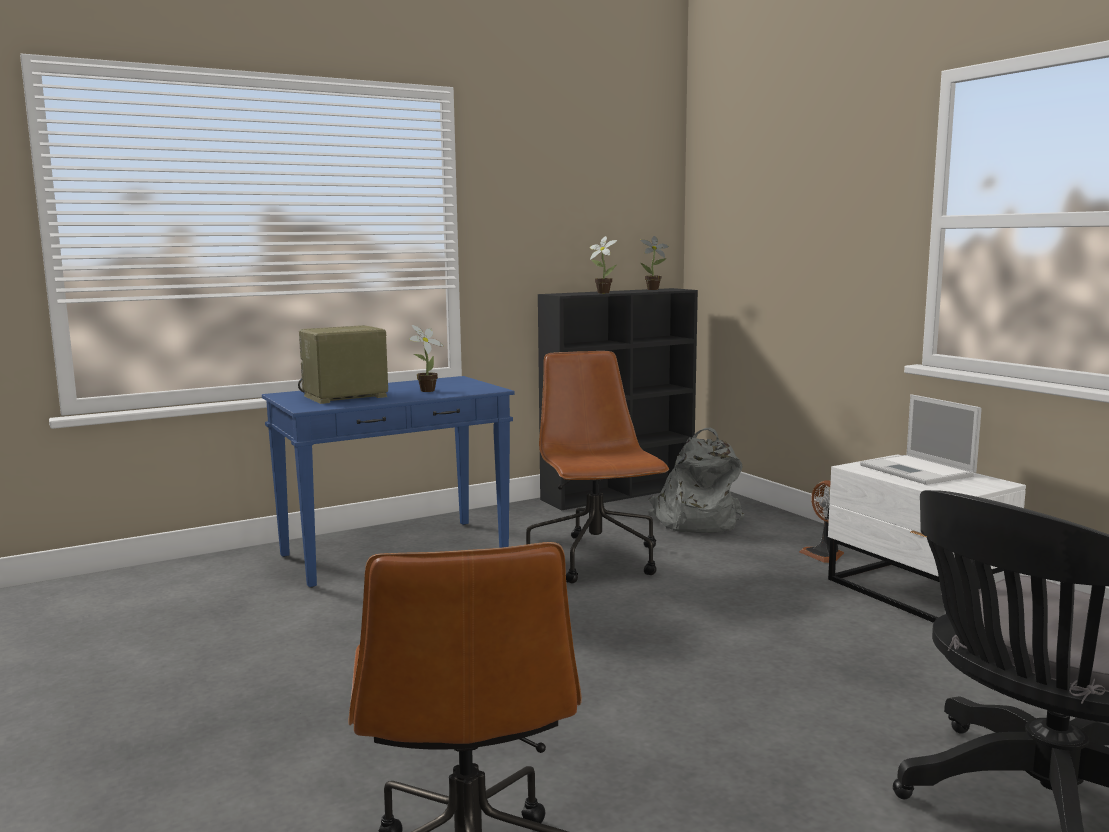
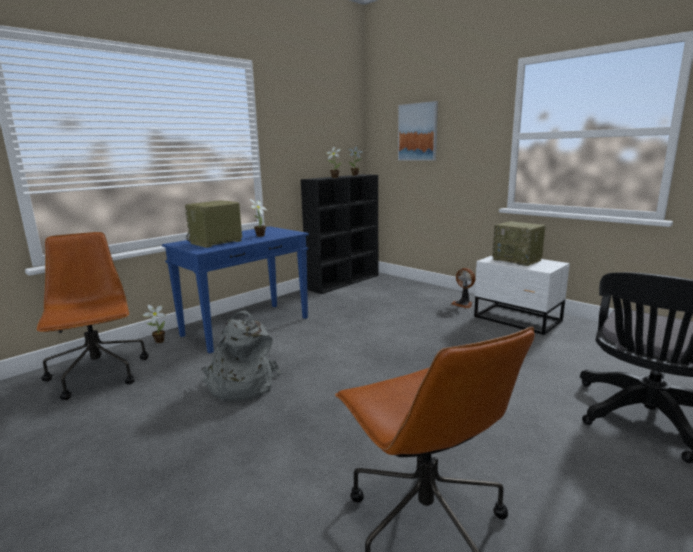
camera: 15 degrees left, 5 degrees up
brown office chair [526,351,669,583] -> brown office chair moved to [37,232,149,400]
grey backpack [648,427,745,533] -> grey backpack moved to [201,310,281,401]
laptop [860,394,982,485] -> radio [492,221,545,266]
none -> potted plant [142,305,167,343]
none -> picture [398,101,438,161]

